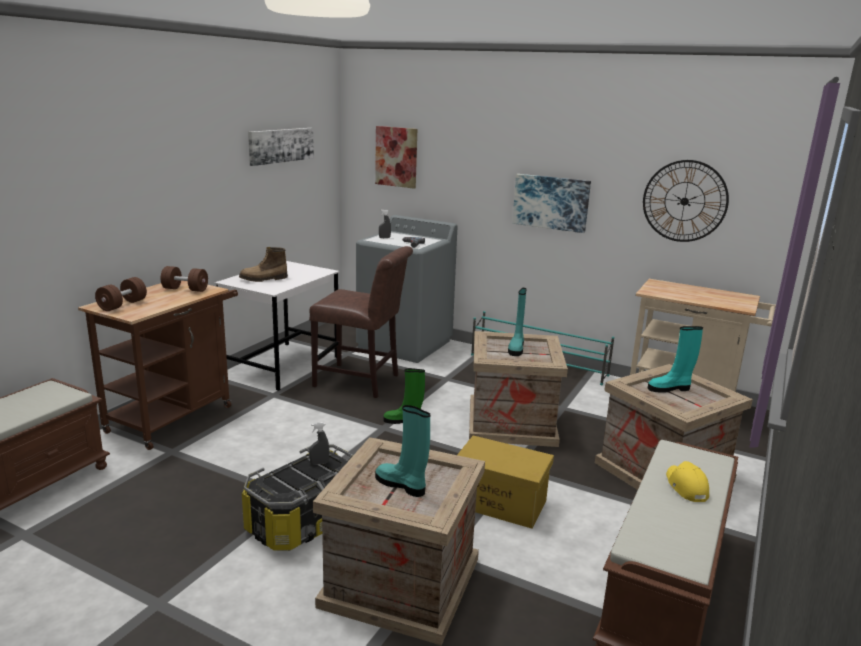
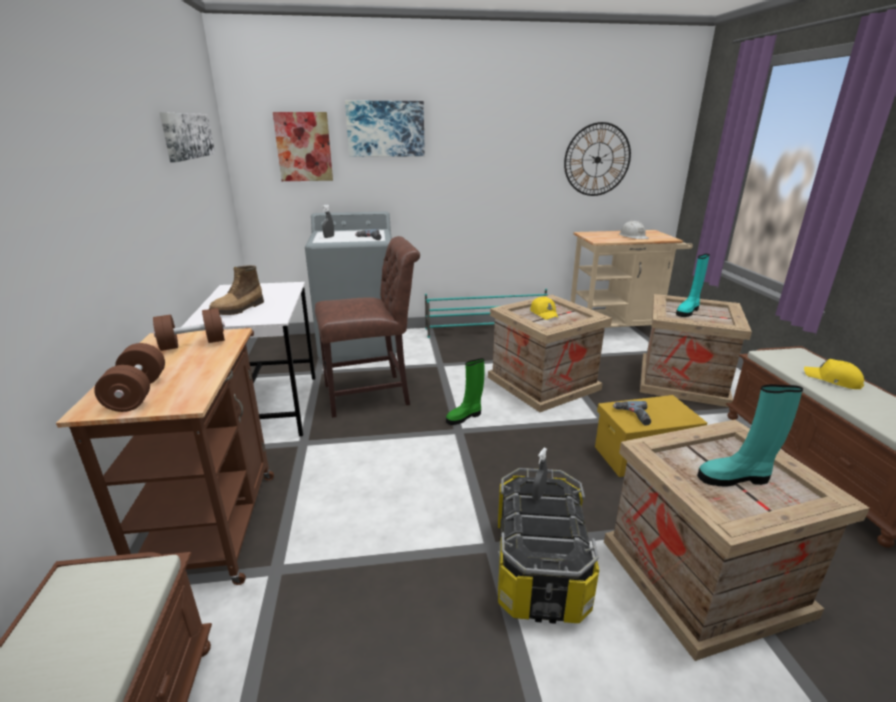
camera: 35 degrees left, 5 degrees up
turquoise boot [508,288,527,356] -> yellow cap [530,296,558,320]
picture [512,174,591,233] -> picture moved to [345,101,425,157]
none -> power drill [613,401,651,426]
none -> white hard hat [619,221,649,239]

